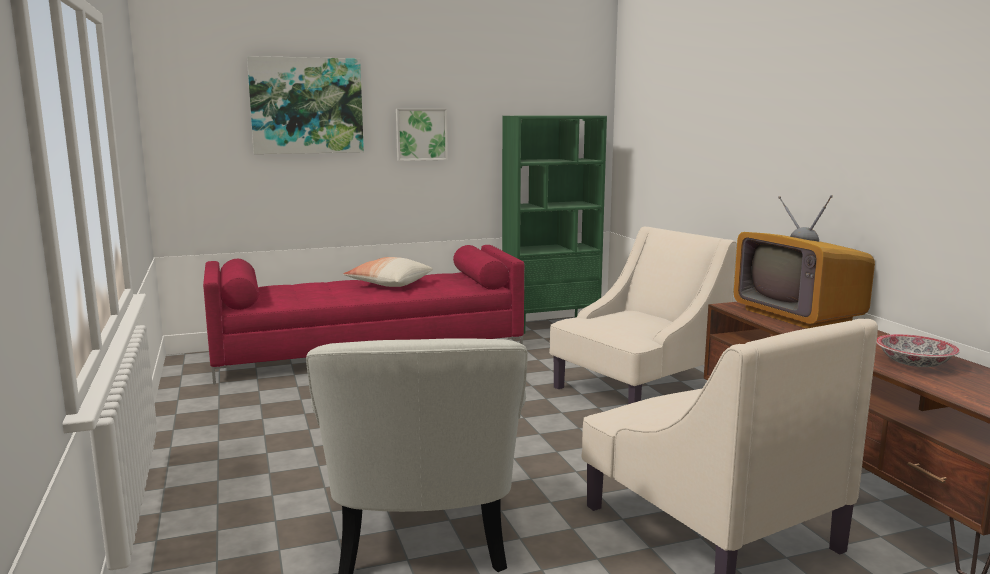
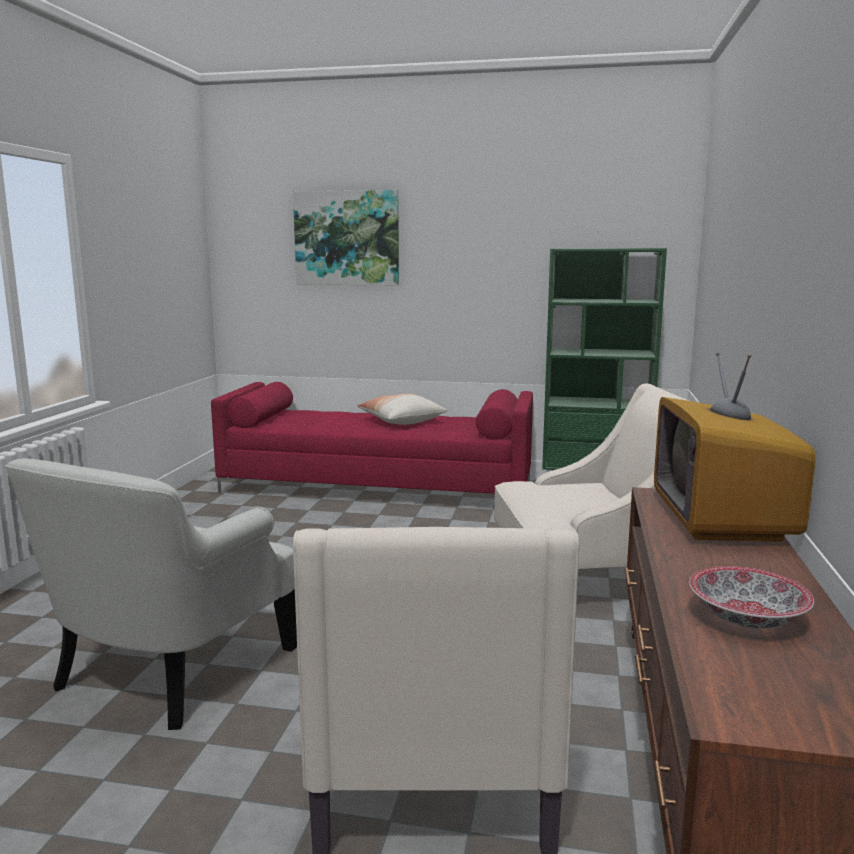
camera: 30 degrees right, 0 degrees up
picture [396,109,448,161] -> none

